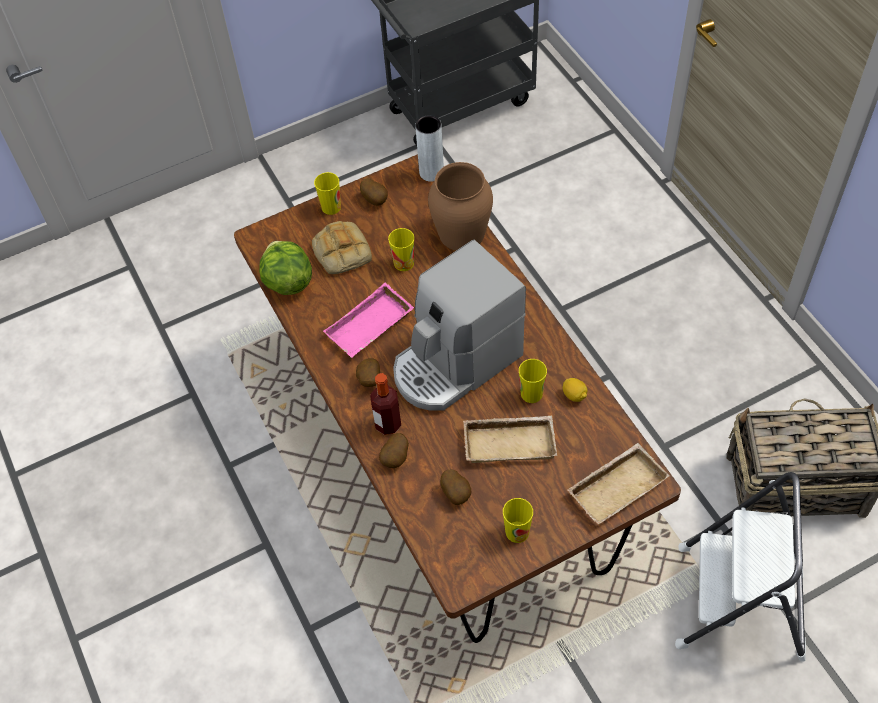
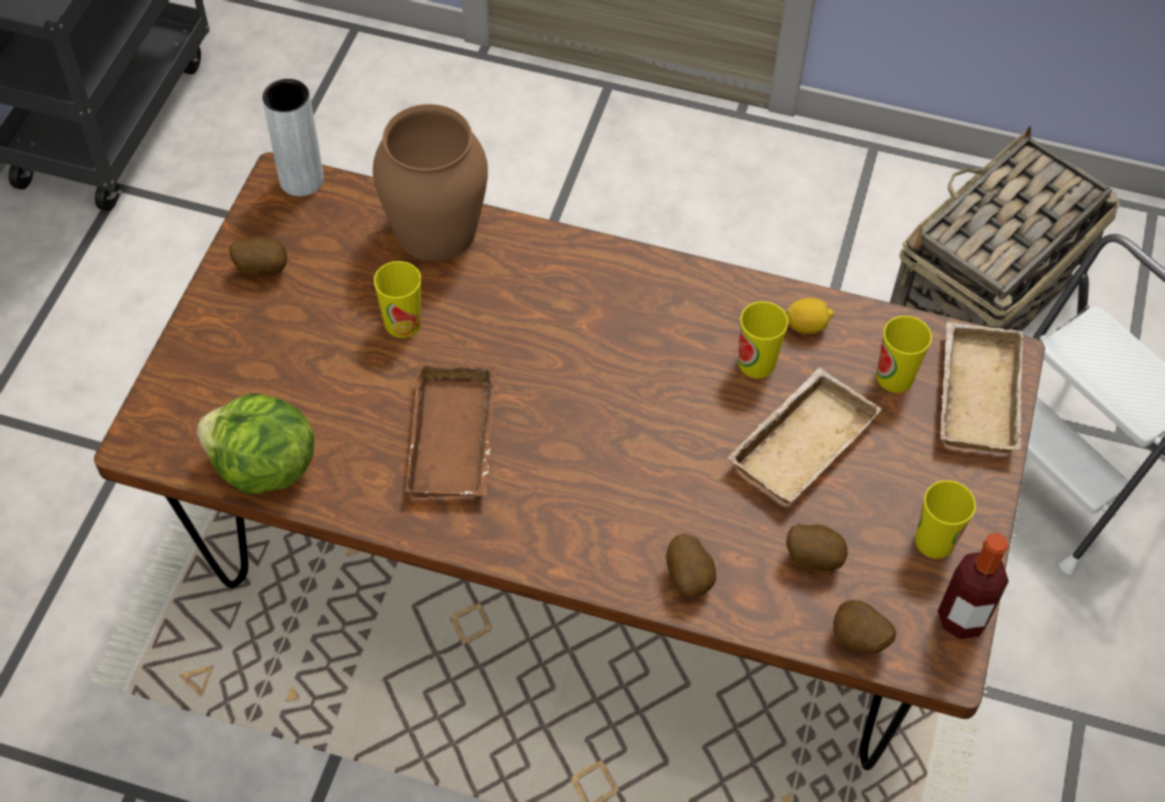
camera: 50 degrees left, 0 degrees up
bread [312,221,372,274] -> none
cup [314,172,341,215] -> cup moved to [877,316,932,393]
pink tray [323,283,414,358] -> brown tray [405,362,496,498]
potato [356,358,380,387] -> potato moved to [833,600,896,654]
bottle [370,373,401,435] -> bottle moved to [938,533,1009,639]
coffee machine [393,240,526,411] -> none

